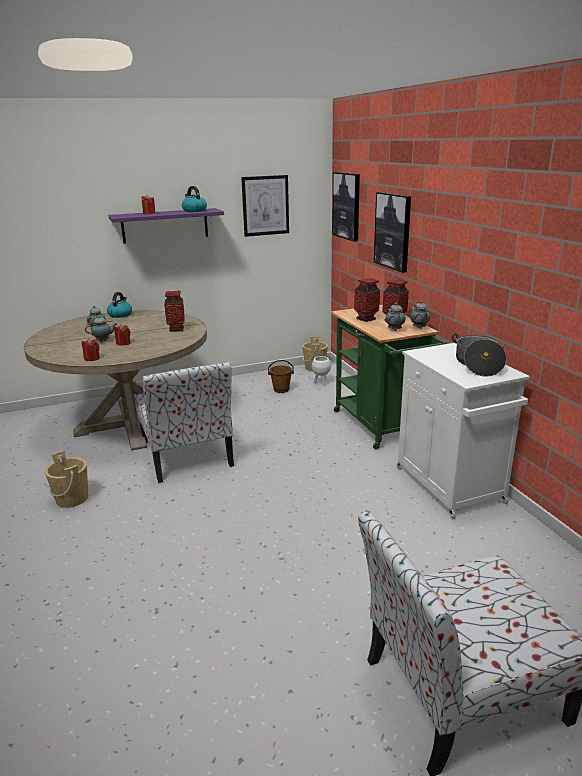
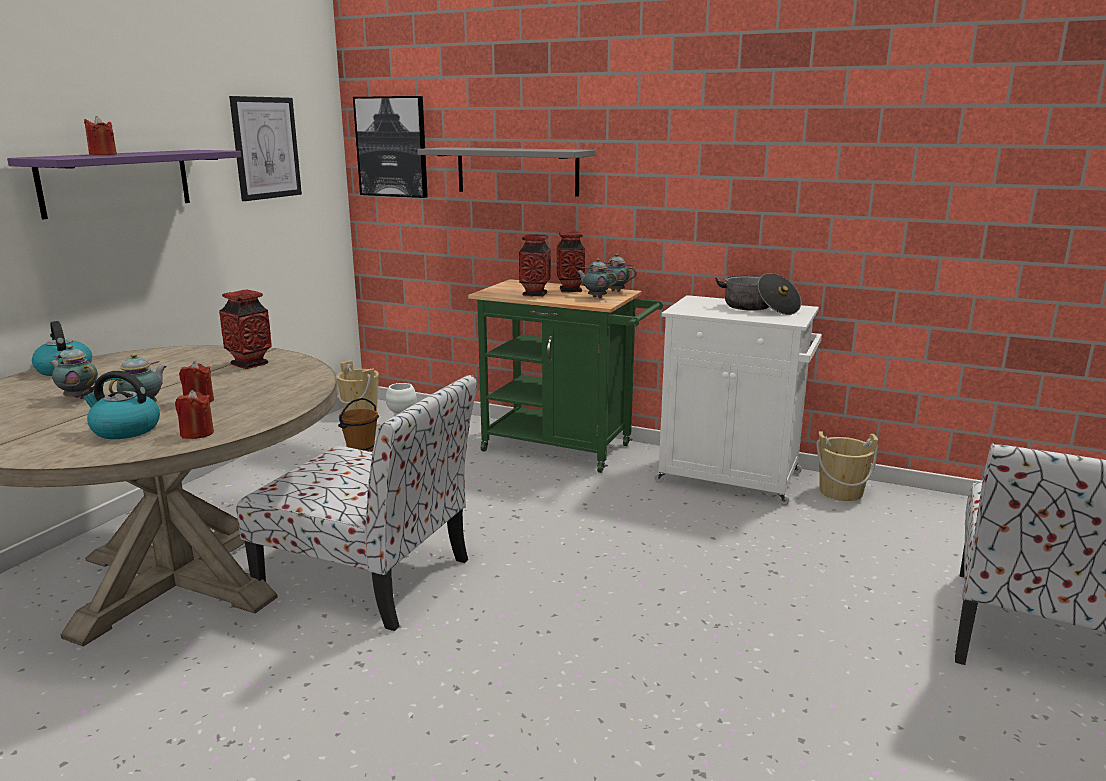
camera: 45 degrees left, 5 degrees down
beige bucket [45,450,88,508] -> beige bucket moved to [816,431,878,501]
kettle [182,186,207,212] -> kettle moved to [80,371,160,439]
picture [374,192,411,273] -> grey shelf [417,147,595,197]

